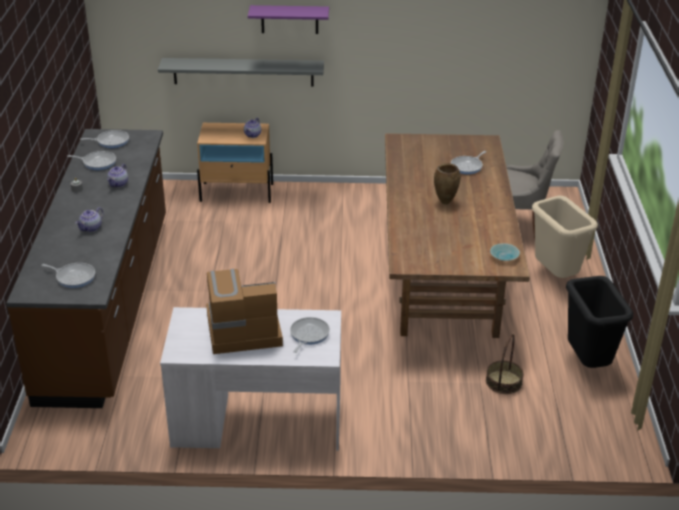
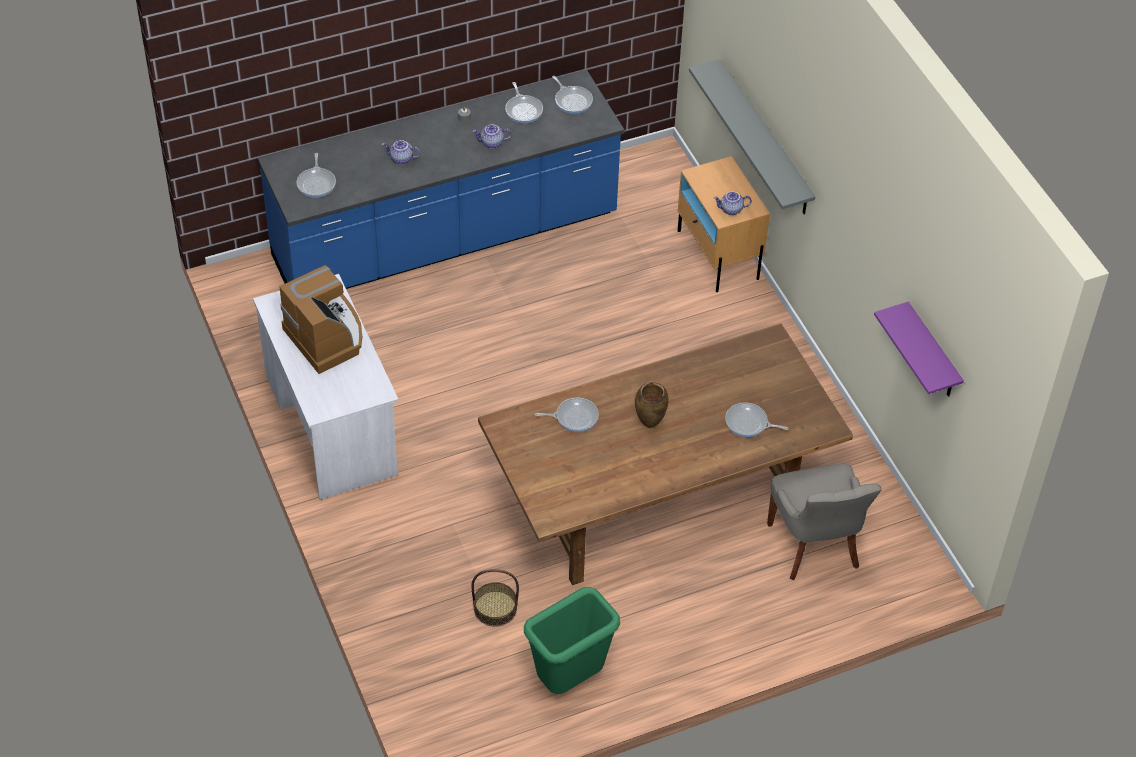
camera: 65 degrees right, 15 degrees up
brown counter [6,129,166,408] -> blue counter [258,70,624,289]
purple shelf [248,5,329,34] -> purple shelf moved to [874,302,964,397]
frying pan [290,317,330,353] -> frying pan moved to [535,398,599,432]
turquoise bowl [490,243,520,261] -> none
beige trash can [532,196,598,278] -> none
black trash can [566,276,633,368] -> green trash can [524,587,620,694]

